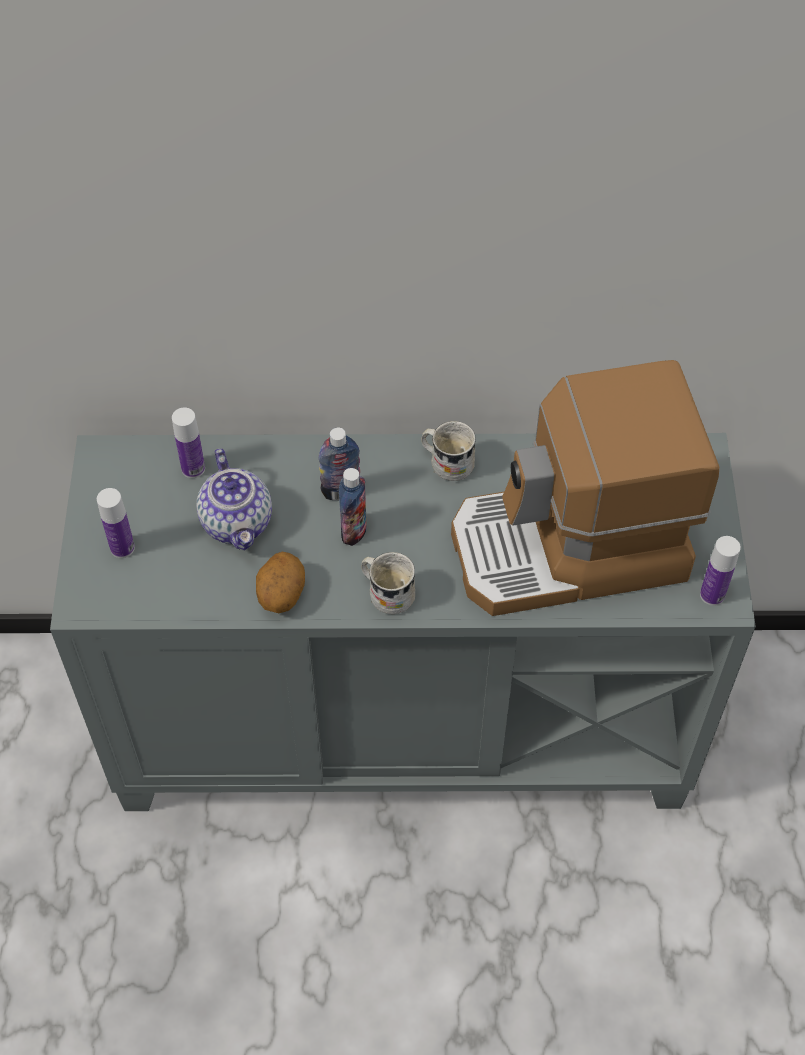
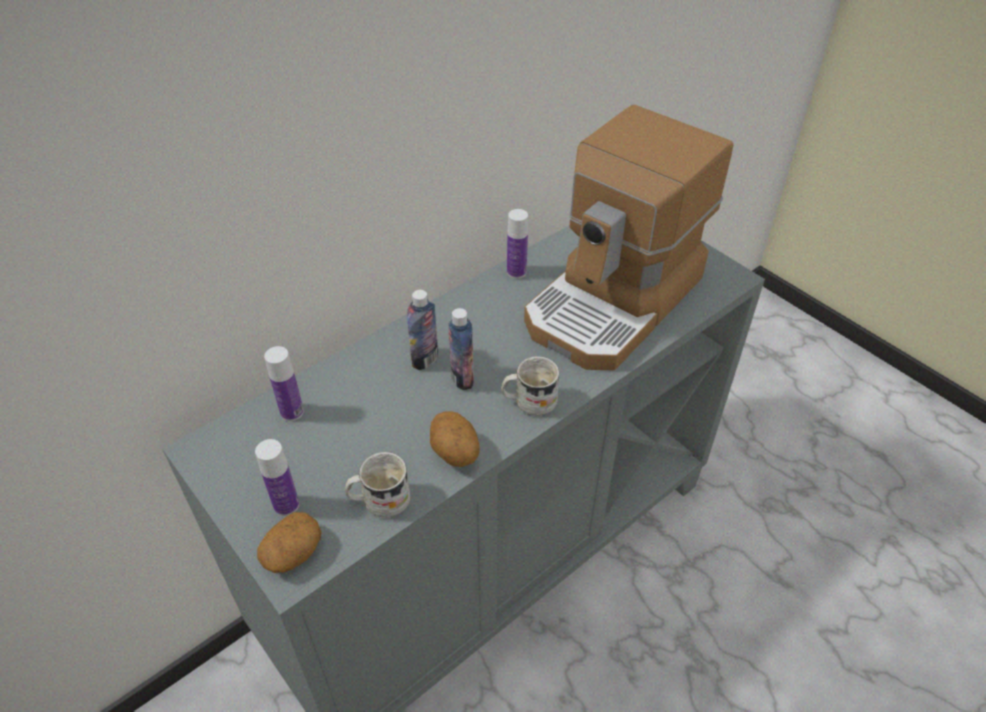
camera: 40 degrees left, 10 degrees down
teapot [196,448,272,551] -> none
white mug [421,421,476,481] -> white mug moved to [345,452,410,518]
bottle [700,536,741,606] -> bottle moved to [507,209,528,279]
none -> potato [257,512,322,573]

